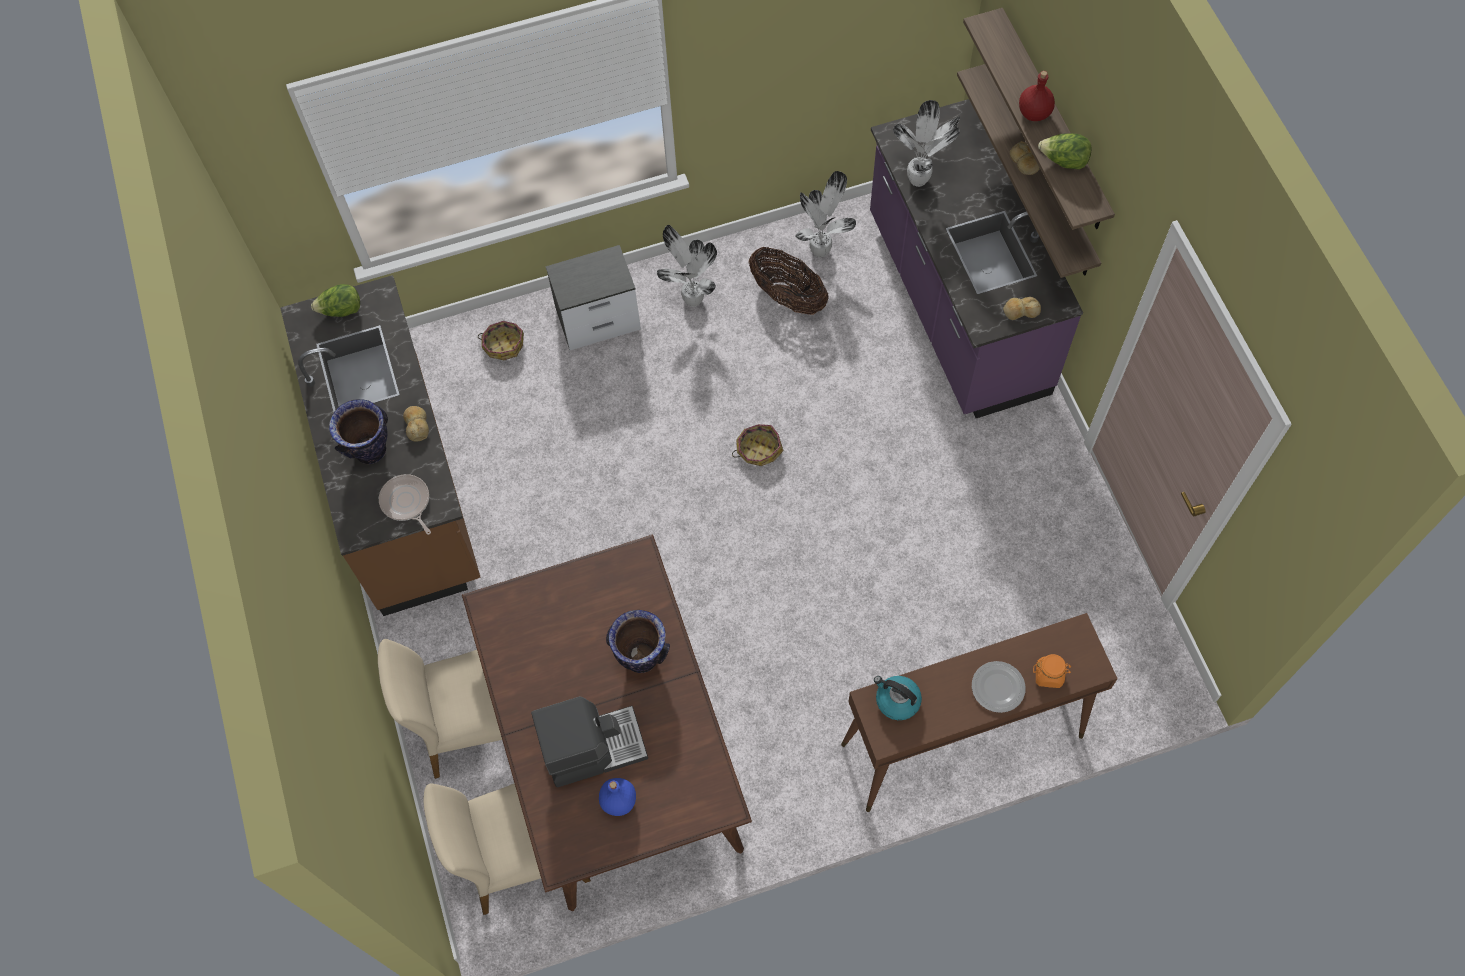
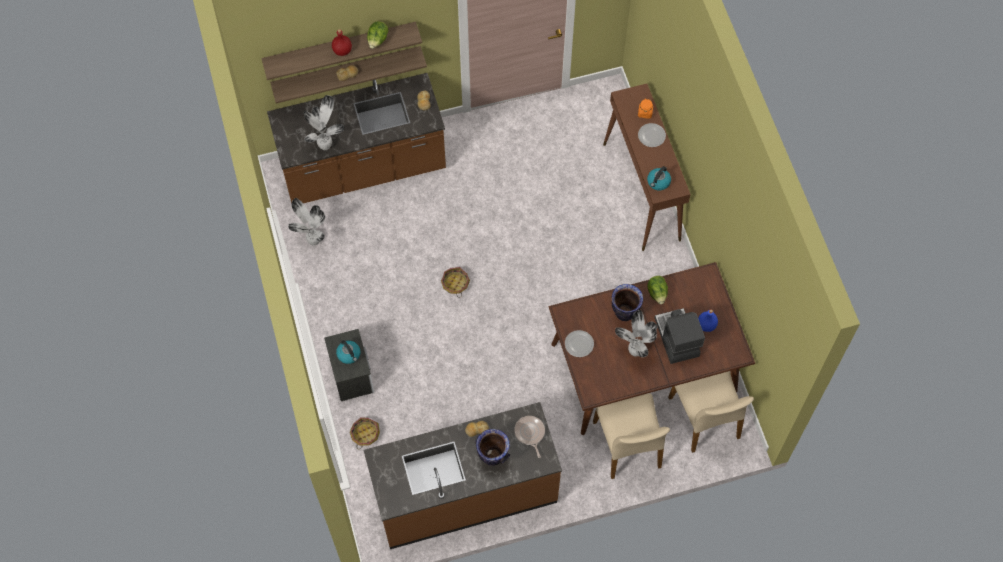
camera: 90 degrees left, 0 degrees up
lettuce [311,284,360,317] -> lettuce moved to [647,276,668,304]
frying pan [379,474,431,535] -> frying pan turned 105 degrees clockwise [514,416,545,458]
potted plant [657,225,717,307] -> potted plant moved to [615,310,657,357]
basket [749,247,829,315] -> none
purple counter [870,99,1083,418] -> brown counter [267,73,446,203]
none -> kettle [336,340,361,364]
none -> plate [565,330,594,357]

